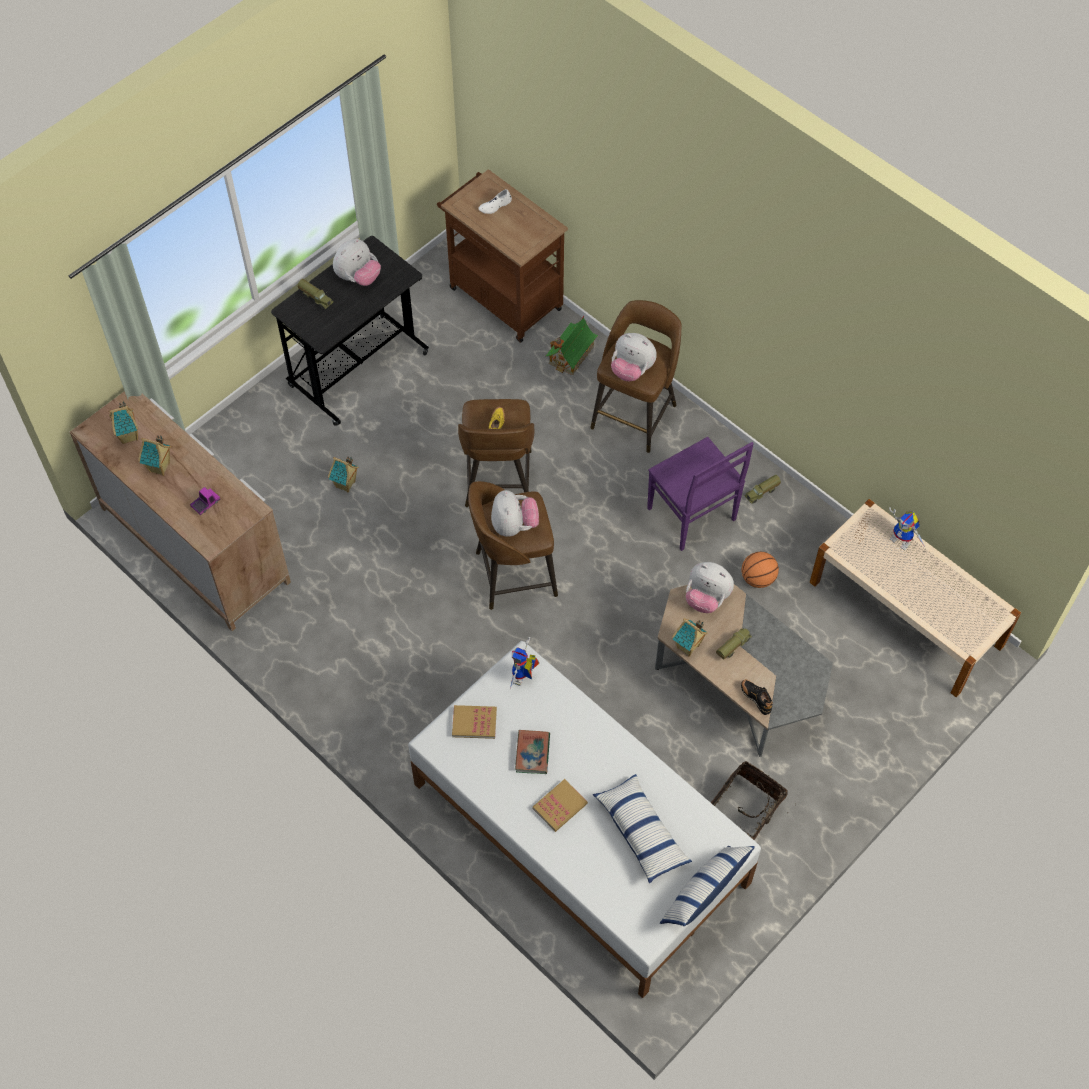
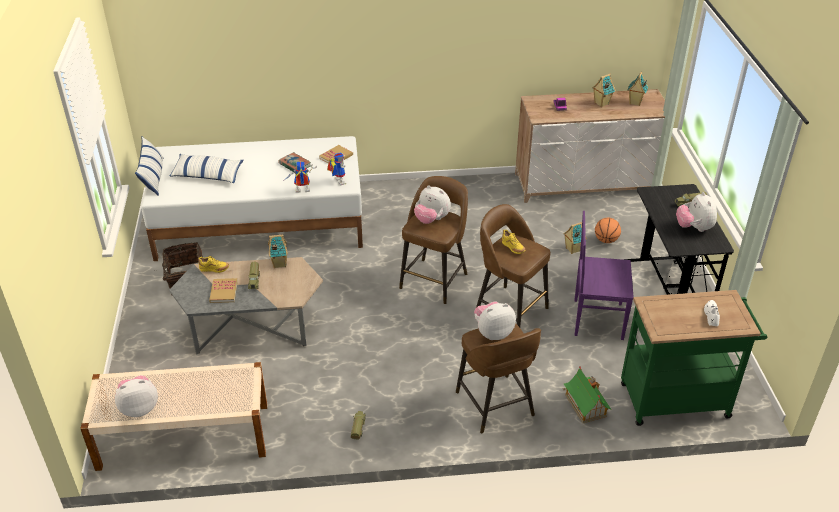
camera: 130 degrees right, 20 degrees down
brown cart [437,169,568,343] -> green cart [621,290,768,426]
book [533,779,588,832] -> book moved to [209,278,238,303]
purple chair [647,437,754,551] -> purple chair moved to [574,211,633,340]
plush toy [686,562,734,613] -> plush toy moved to [115,375,158,417]
black shoe [741,679,773,715] -> yellow shoe [198,256,229,273]
basketball [742,552,779,588] -> basketball moved to [595,218,621,243]
toy robot [889,507,925,551] -> toy robot moved to [285,162,317,193]

